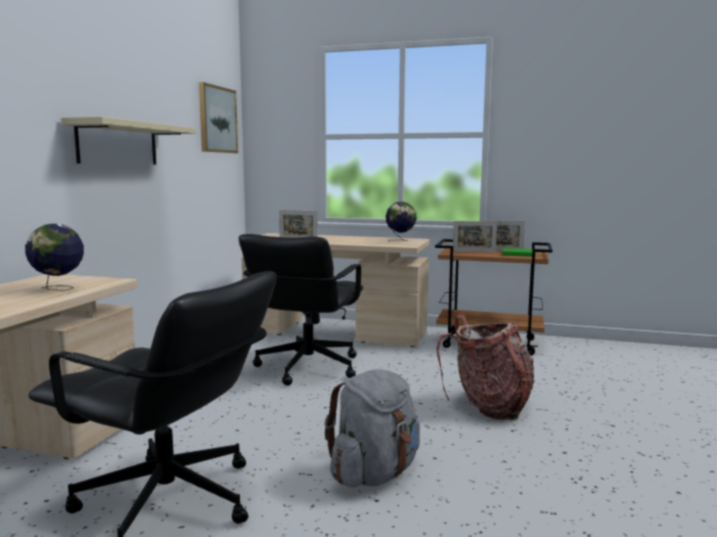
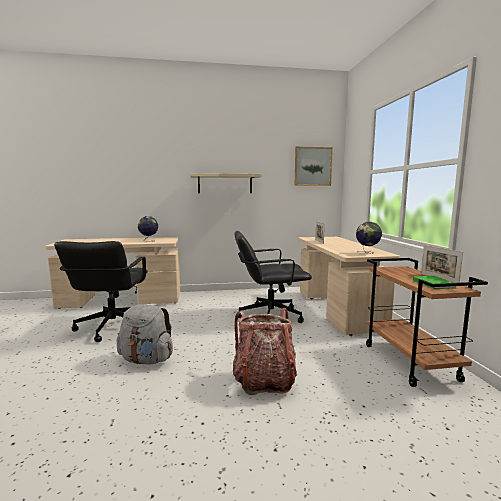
camera: 65 degrees right, 0 degrees up
picture frame [453,221,497,252] -> none

